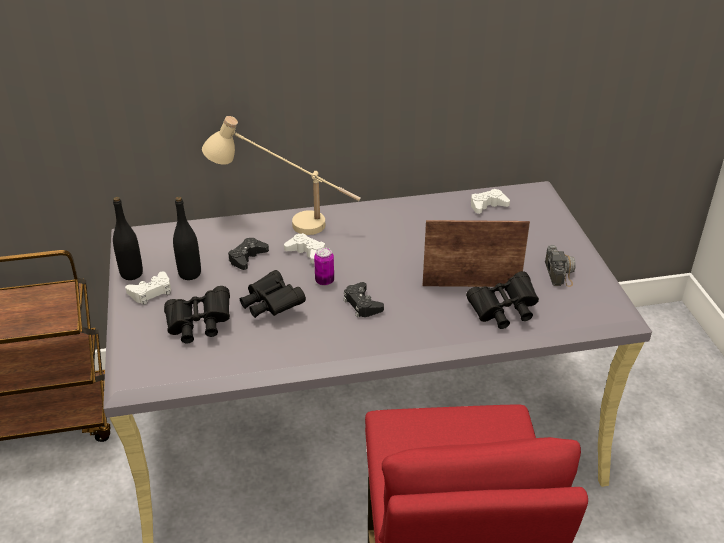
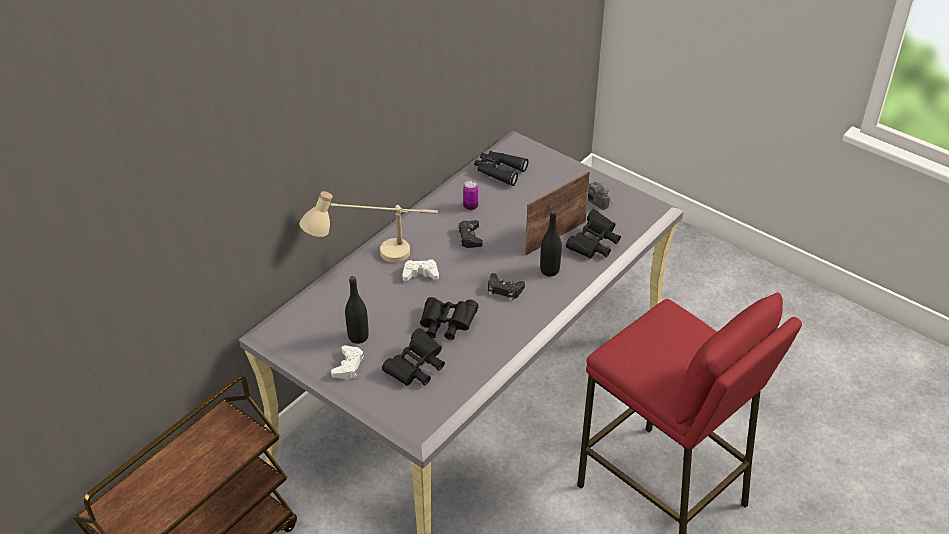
camera: 40 degrees left, 5 degrees up
black bottle [113,197,143,280] -> black bottle moved to [540,210,562,276]
black game controller [228,238,269,270] -> black game controller moved to [458,220,483,248]
can [314,247,334,286] -> can moved to [463,180,479,210]
white game controller [471,189,510,214] -> black binoculars [474,151,529,186]

